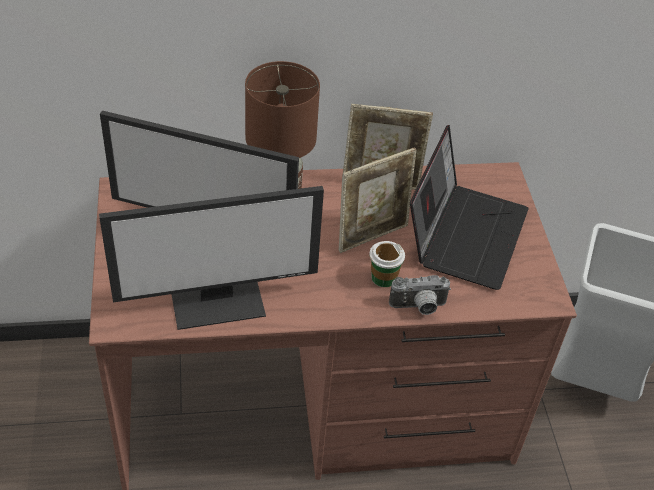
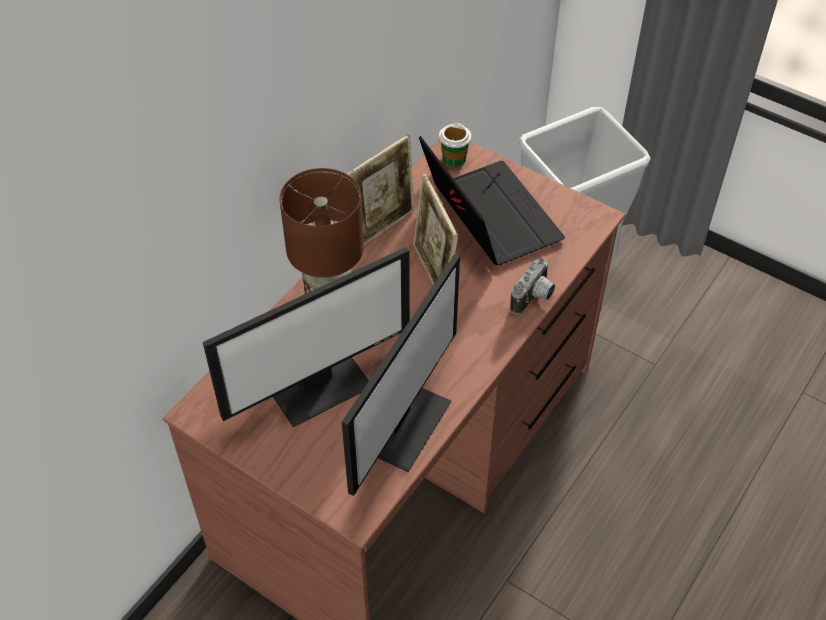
camera: 45 degrees left, 5 degrees up
picture frame [339,148,417,253] -> picture frame turned 150 degrees clockwise [413,174,458,285]
cup [369,241,405,287] -> cup moved to [439,123,471,167]

